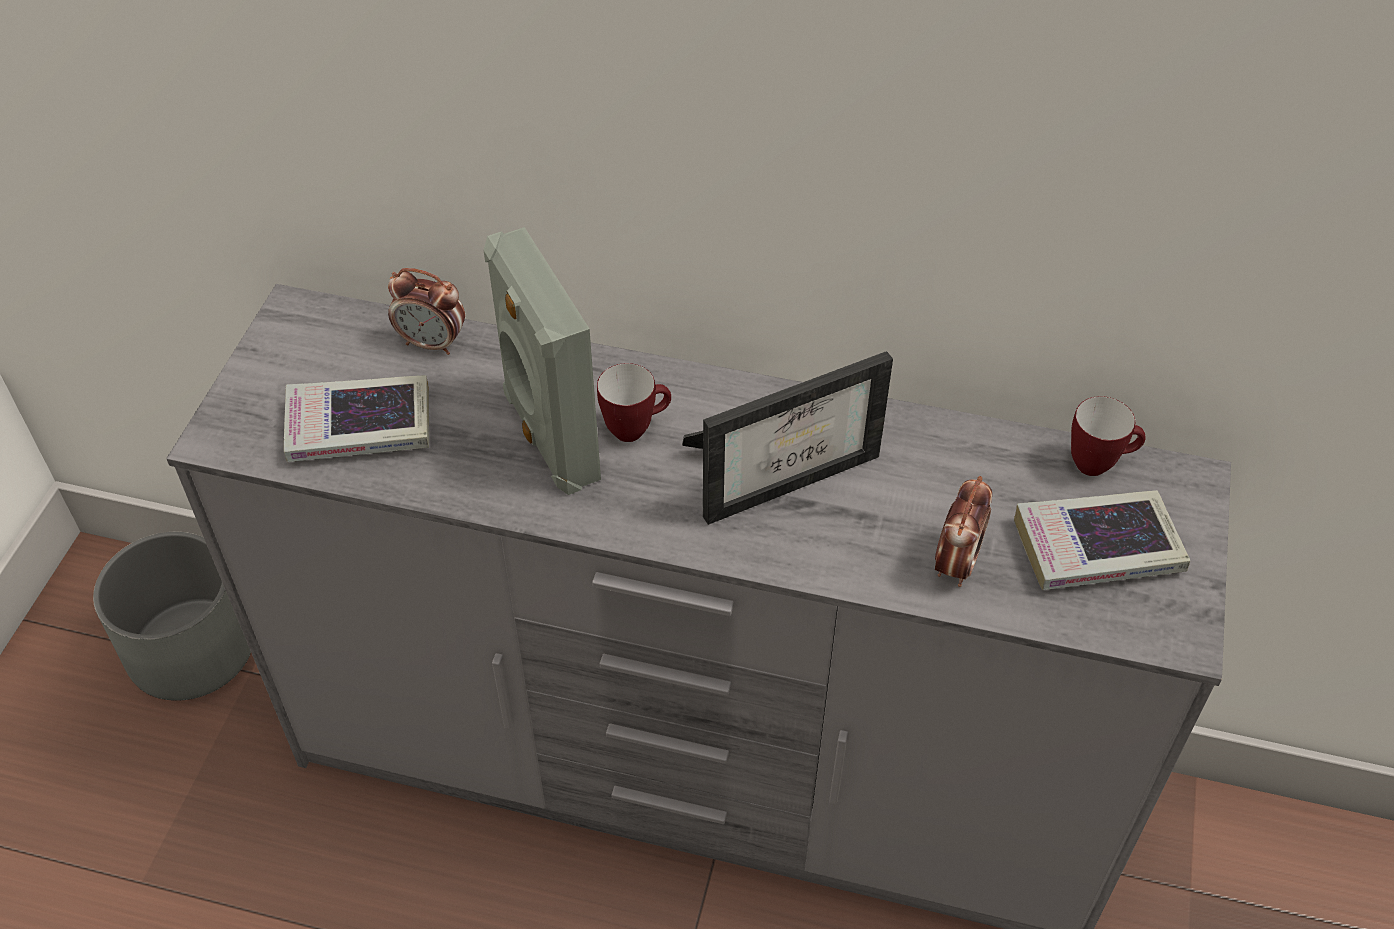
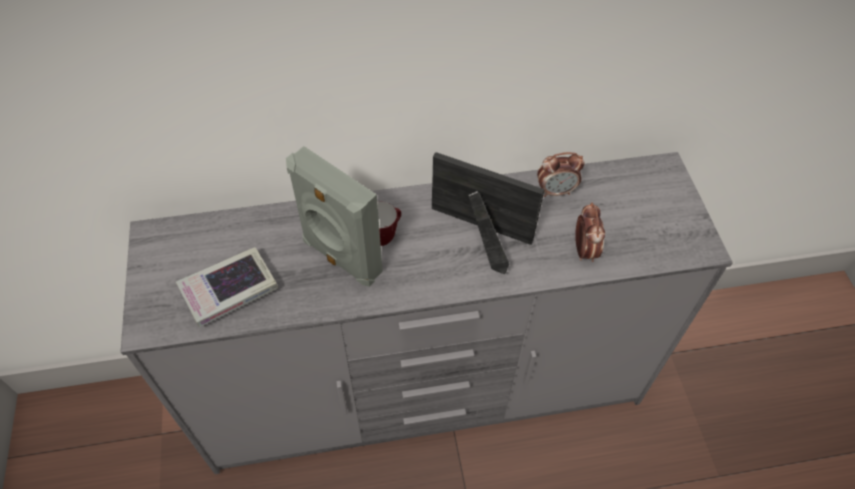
camera: 25 degrees left, 5 degrees up
grey planter [93,532,251,701] -> none
alarm clock [388,268,465,355] -> alarm clock moved to [537,152,585,197]
picture frame [682,351,893,525] -> picture frame turned 105 degrees counterclockwise [432,152,545,274]
book [1014,490,1190,590] -> none
mug [1071,396,1146,476] -> none

